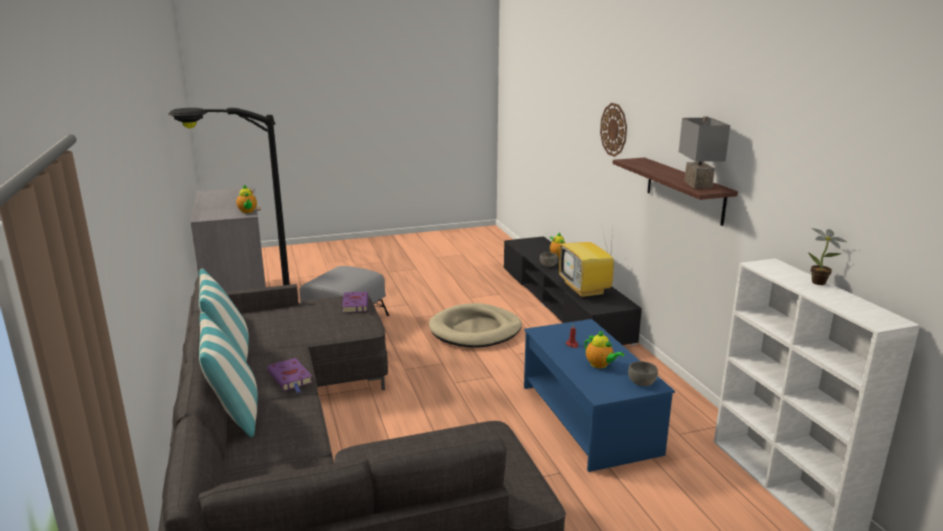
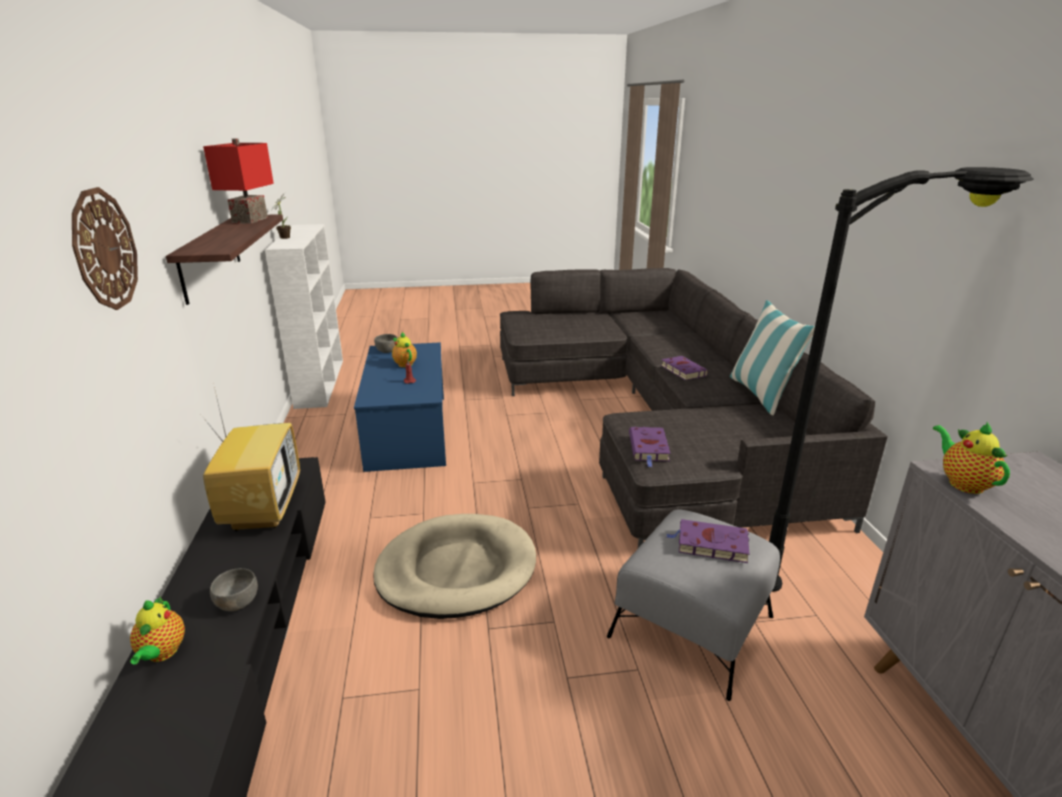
camera: 170 degrees left, 5 degrees up
pillow [199,312,258,437] -> none
grey table lamp [679,116,730,188] -> red table lamp [203,138,274,224]
none -> purple book [666,519,750,563]

